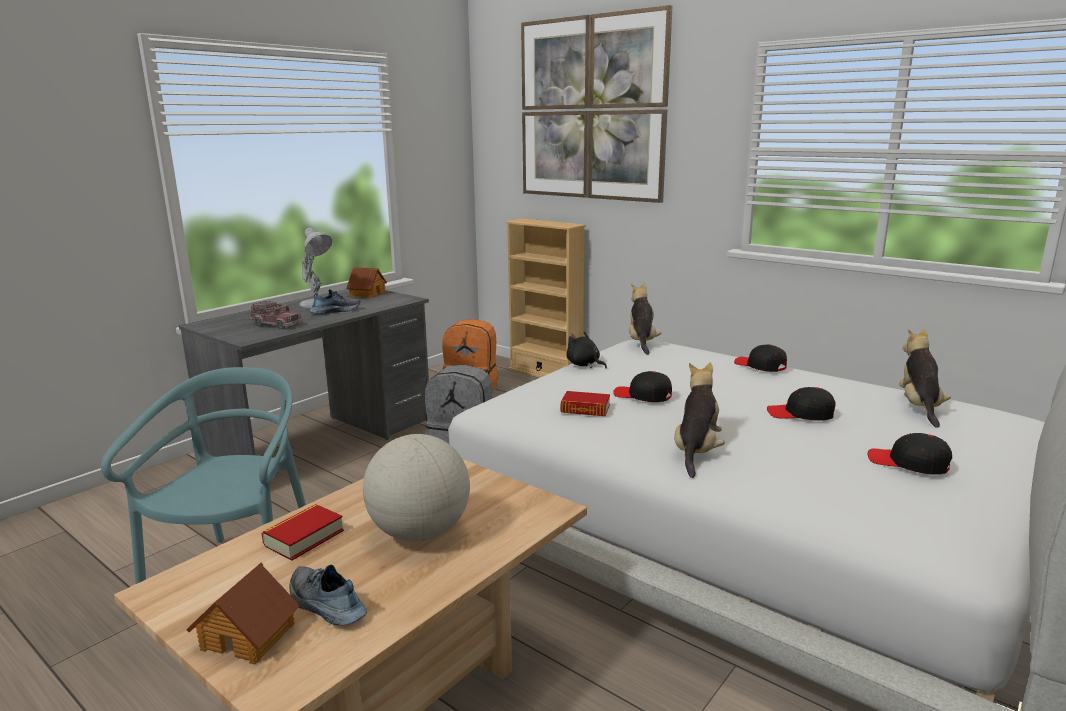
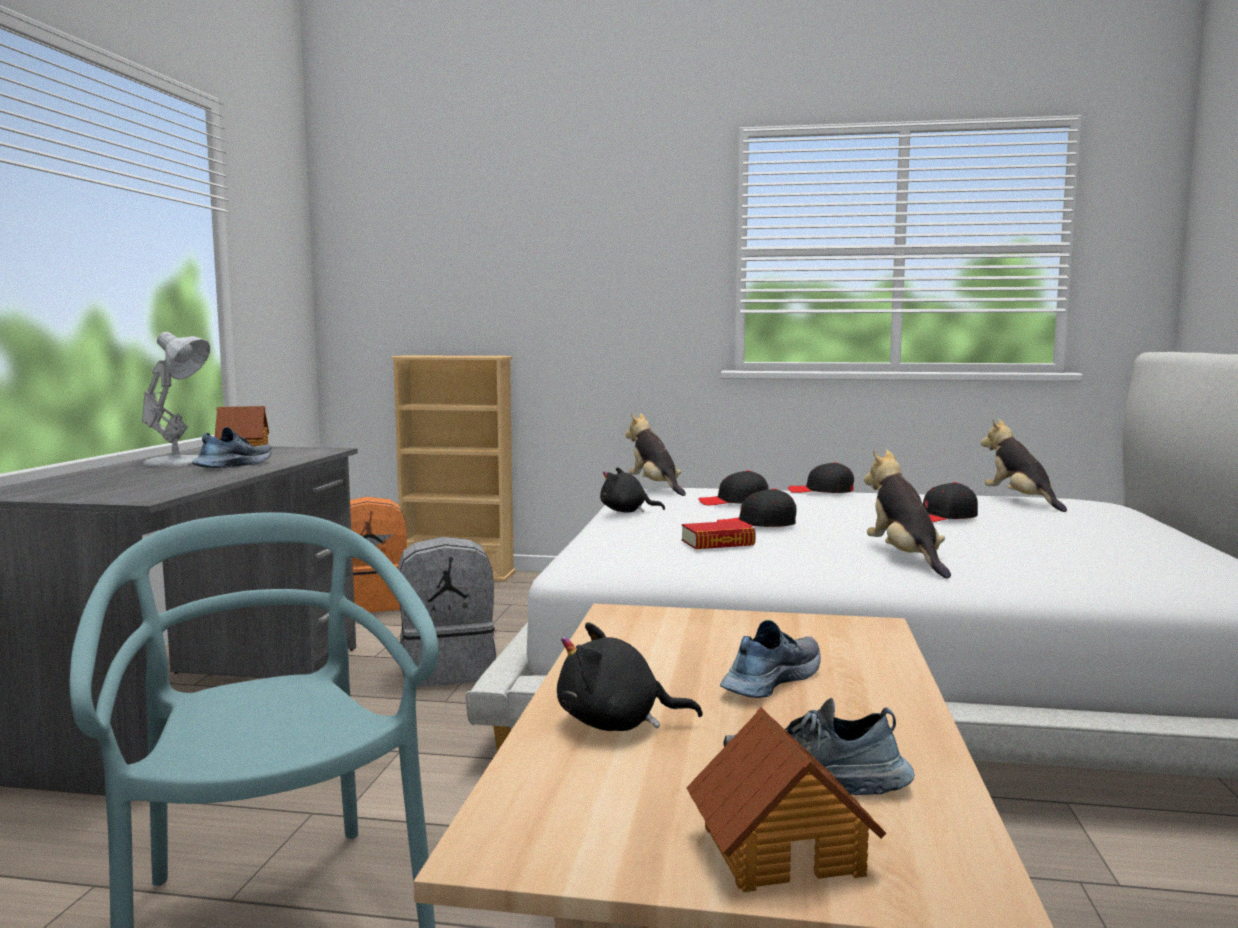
camera: 30 degrees left, 10 degrees down
toy truck [249,301,303,329] -> none
book [262,504,344,561] -> black plush toy [557,622,703,731]
globe [363,434,470,542] -> shoe [720,620,821,698]
picture [521,5,672,203] -> none
black cap [867,433,952,475] -> black cap moved to [698,470,769,505]

